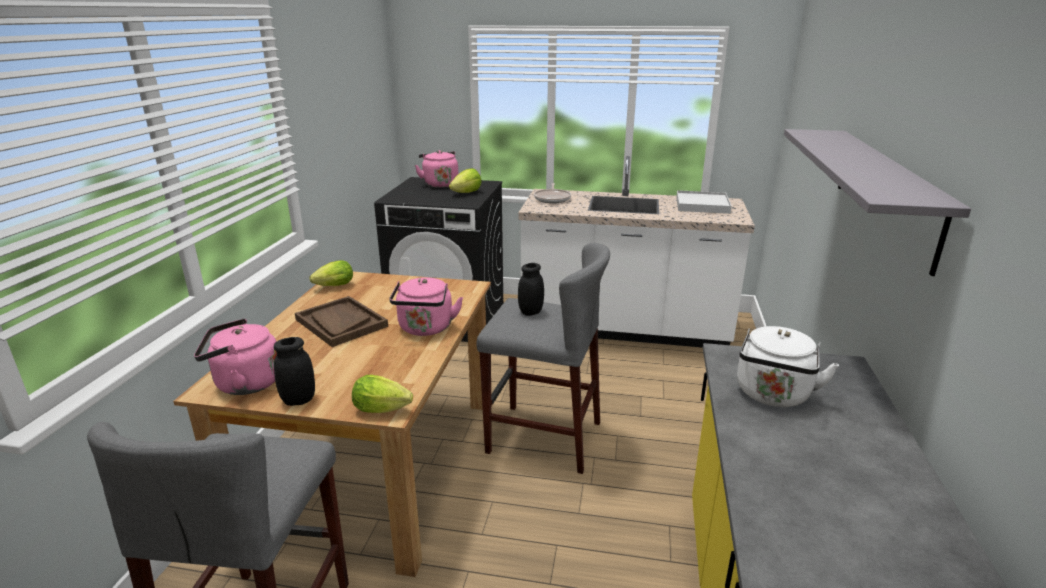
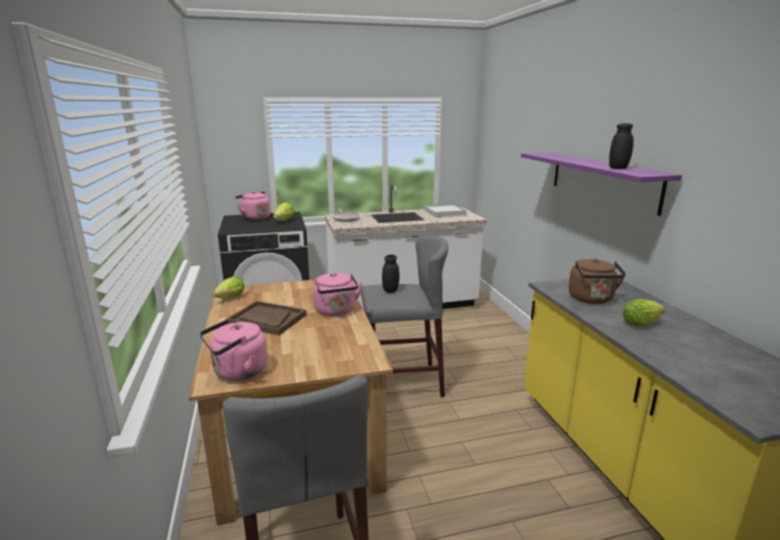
camera: 25 degrees left, 5 degrees down
black jar [274,337,315,406] -> black jar moved to [609,123,634,169]
lettuce [352,375,413,413] -> lettuce moved to [623,299,665,326]
white kettle [737,326,839,407] -> brown kettle [569,258,626,304]
grey shelf [784,129,971,276] -> purple shelf [521,152,682,216]

